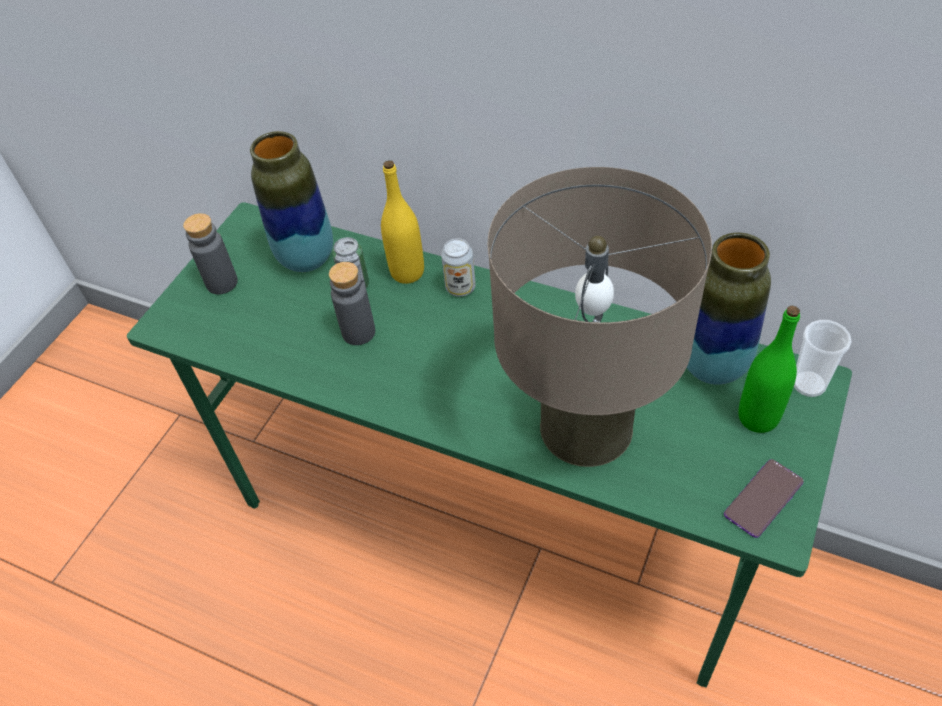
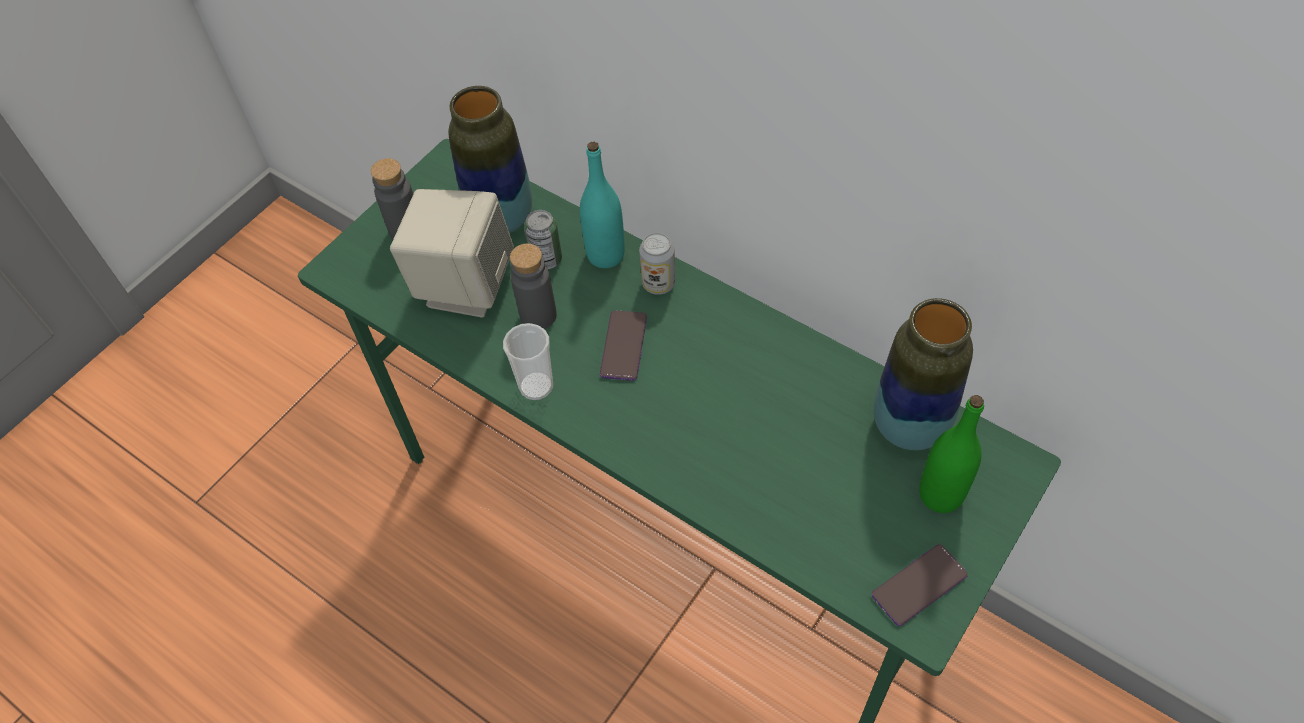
camera: 10 degrees right, 5 degrees up
yellow bottle [381,160,424,284] -> turquoise bottle [580,142,625,268]
beige table lamp [488,167,712,467] -> none
cup [794,320,852,397] -> cup moved to [503,323,553,400]
none -> beige speaker [390,189,514,318]
none -> phone [600,310,647,381]

